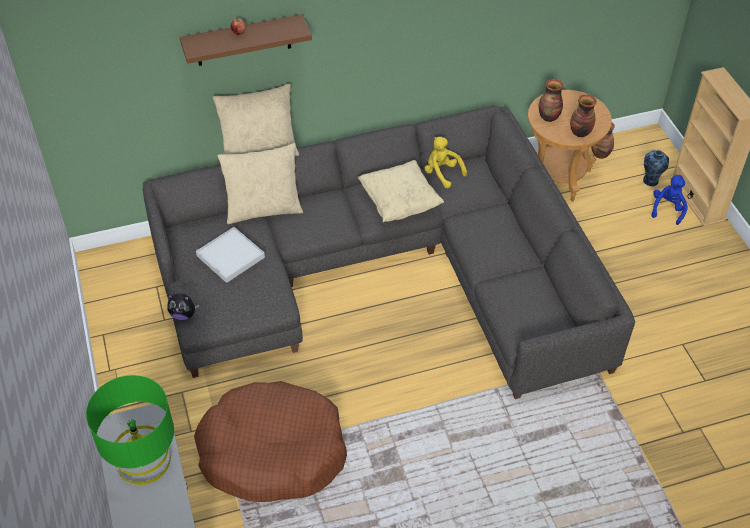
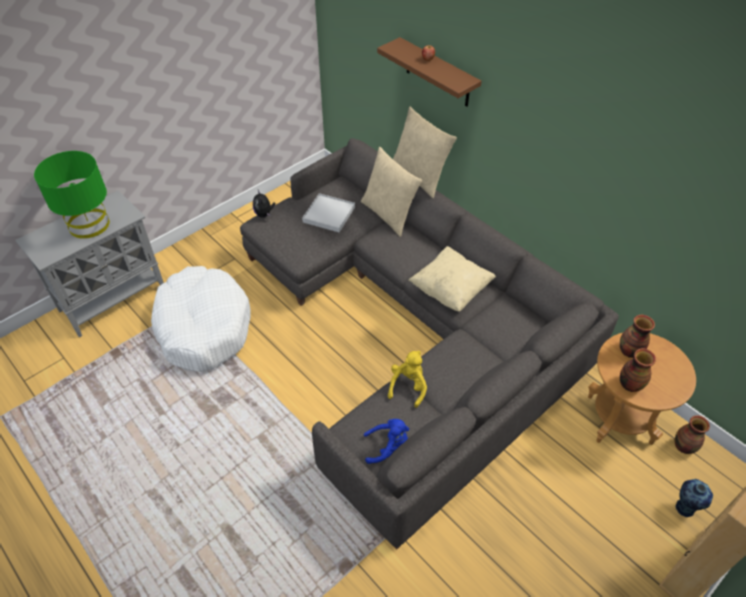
camera: 65 degrees right, 0 degrees up
brown dog bed [194,381,347,502] -> white dog bed [151,266,251,372]
yellow plush toy [424,137,467,188] -> yellow plush toy moved to [388,351,427,408]
blue plush toy [651,175,688,225] -> blue plush toy moved to [364,419,409,464]

